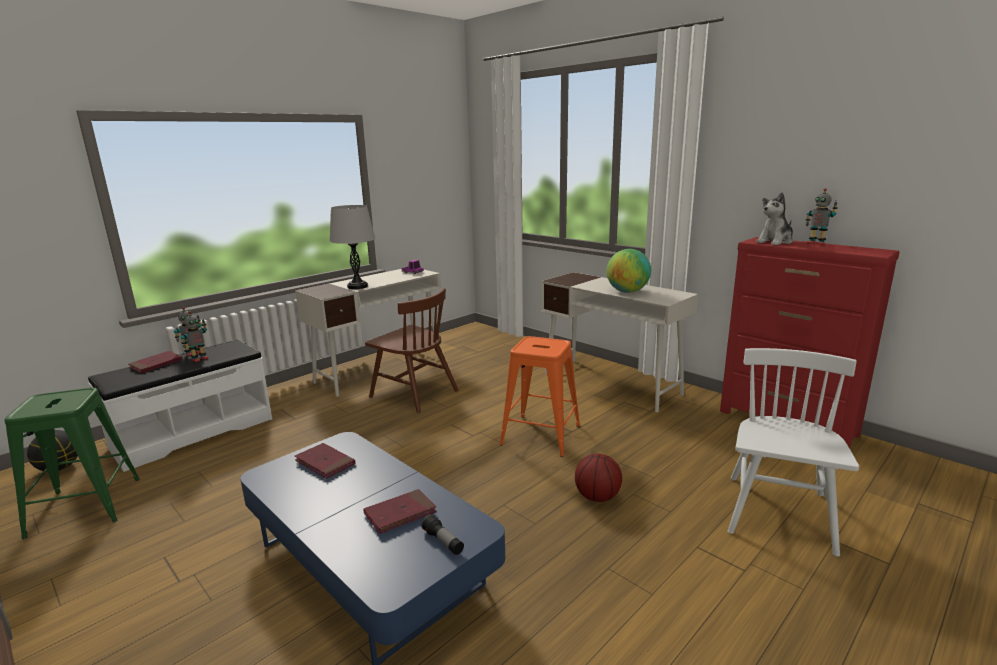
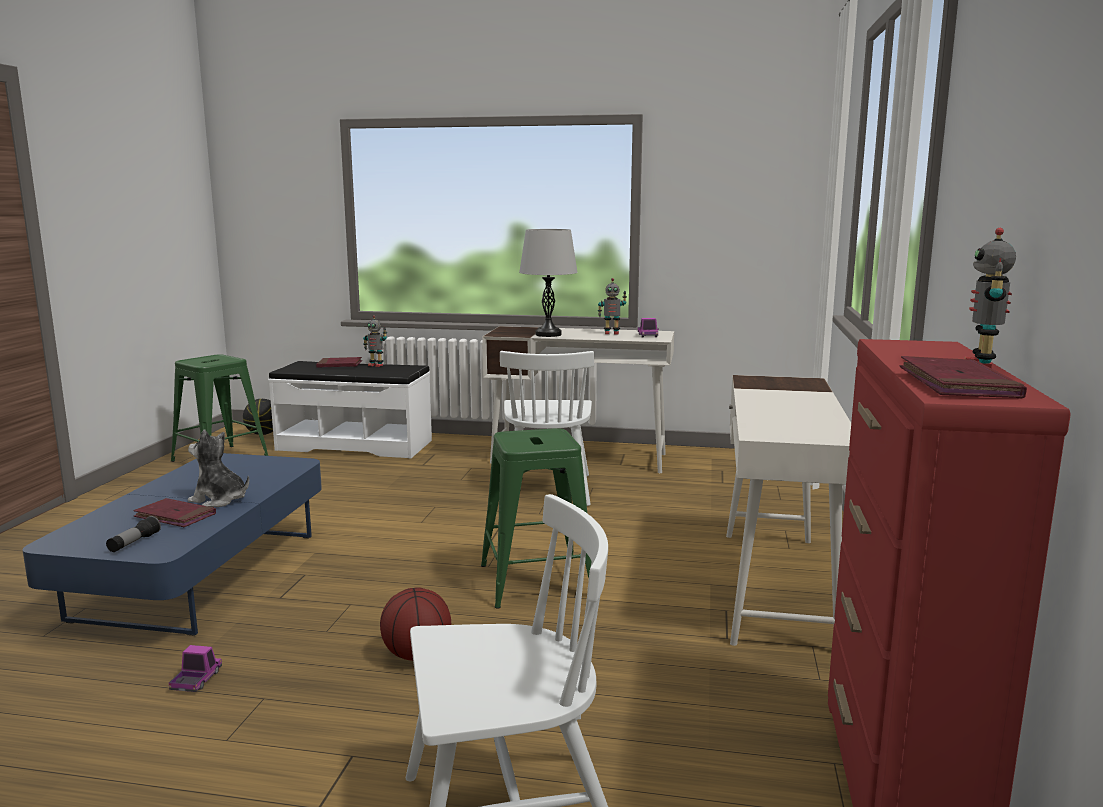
camera: 55 degrees right, 5 degrees down
toy robot [181,311,208,362] -> toy robot moved to [598,278,627,334]
red book [295,443,355,479] -> red book moved to [900,356,1027,399]
brown chair [365,288,458,413] -> white chair [500,351,594,506]
orange stool [500,336,580,457] -> green stool [481,428,591,609]
globe [606,249,651,293] -> none
plush toy [756,192,793,245] -> plush toy moved to [188,429,249,507]
none -> toy truck [169,645,222,692]

